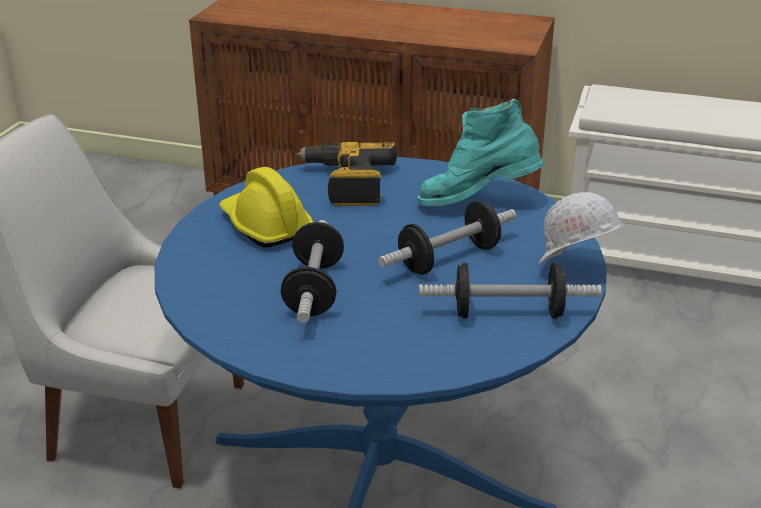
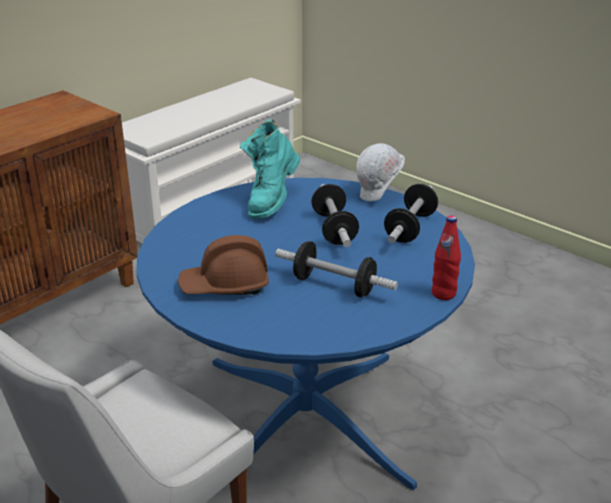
camera: 65 degrees left, 0 degrees up
yellow hard hat [219,167,313,248] -> brown hard hat [178,235,269,295]
power drill [297,142,397,206] -> none
none -> red bottle [432,216,461,300]

